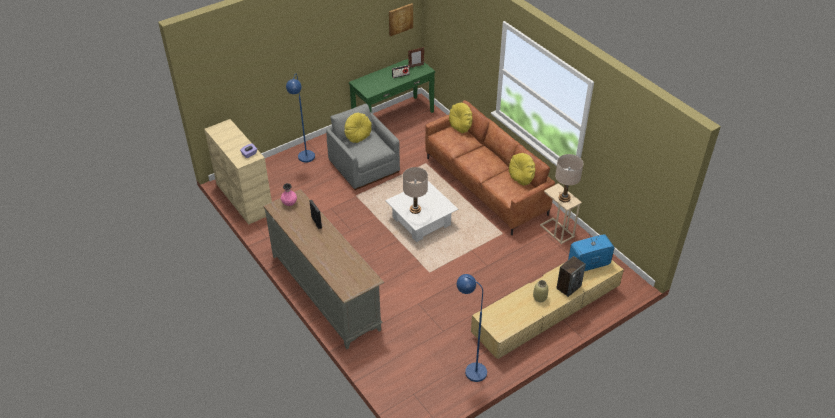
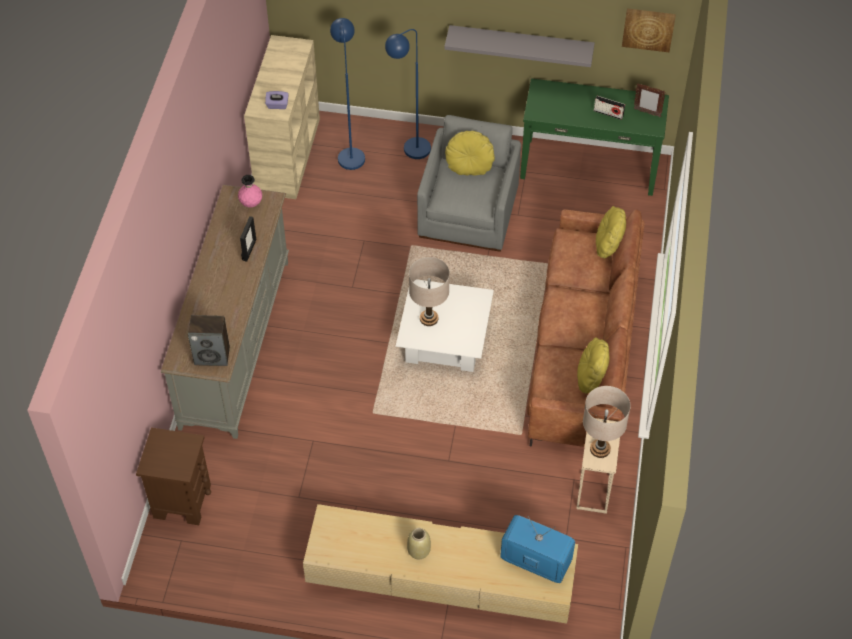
camera: 45 degrees right, 10 degrees up
blue floor lamp [457,274,487,382] -> blue floor lamp moved to [330,18,365,170]
speaker [556,256,586,297] -> speaker moved to [188,315,230,366]
none -> brown nightstand [136,427,211,525]
none -> grey shelf [444,25,595,67]

